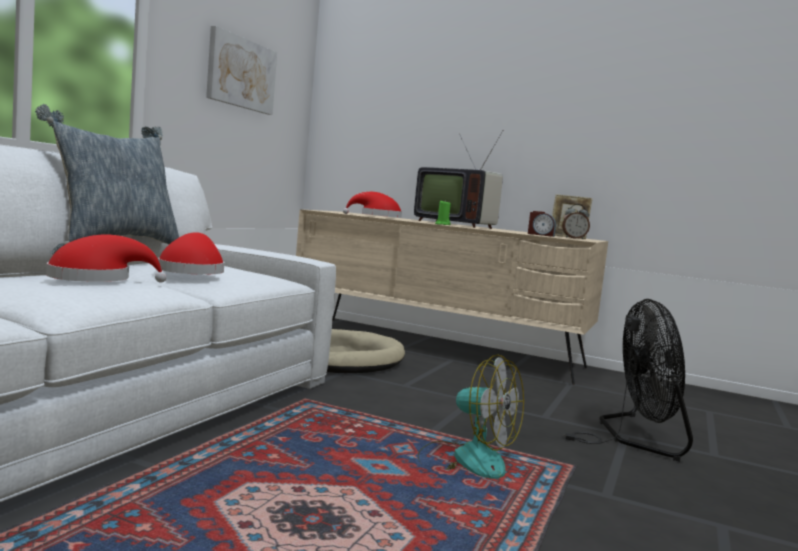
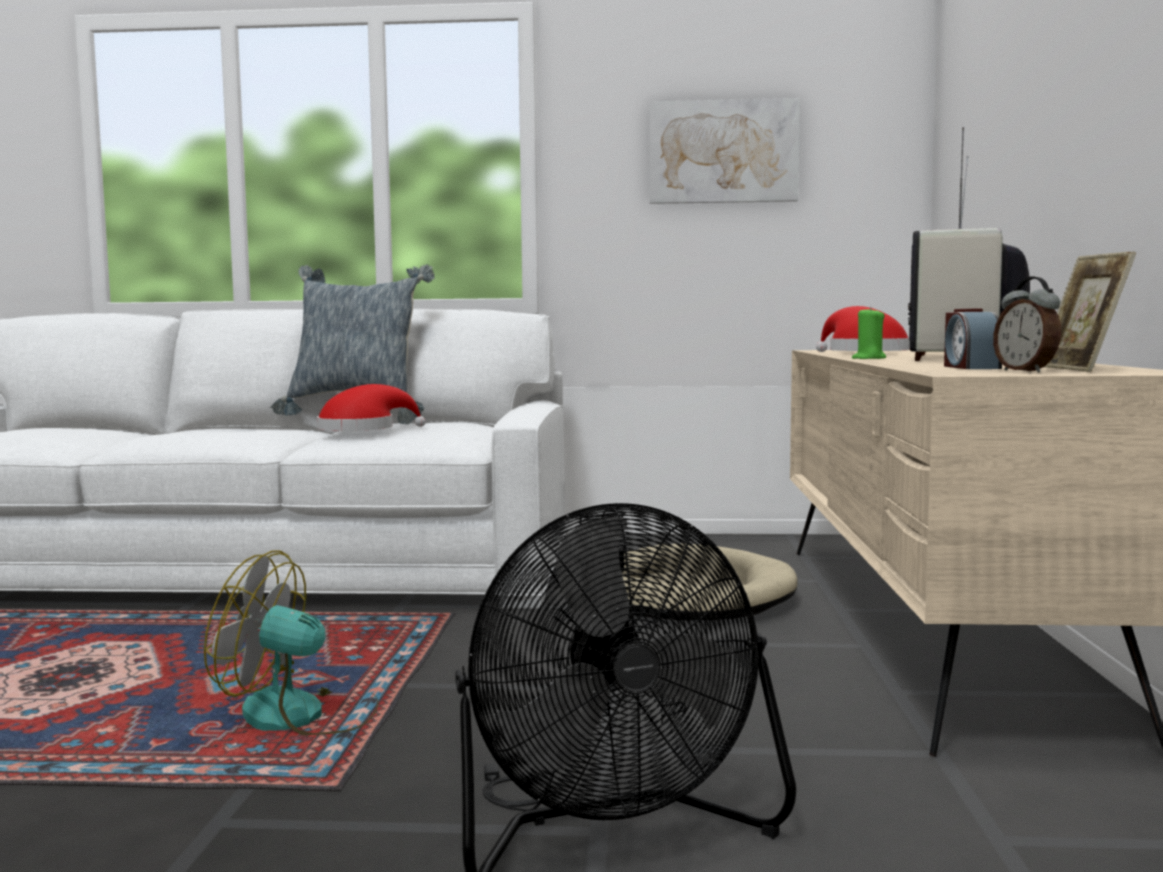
camera: 70 degrees right, 0 degrees up
red hat [46,234,167,283] -> none
fan [418,355,524,479] -> fan turned 90 degrees clockwise [204,550,378,735]

